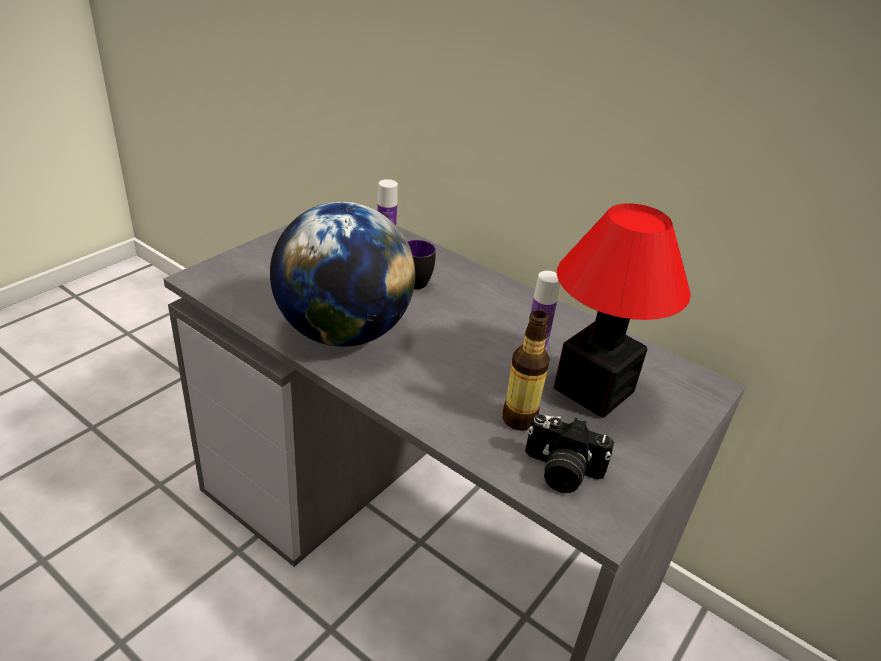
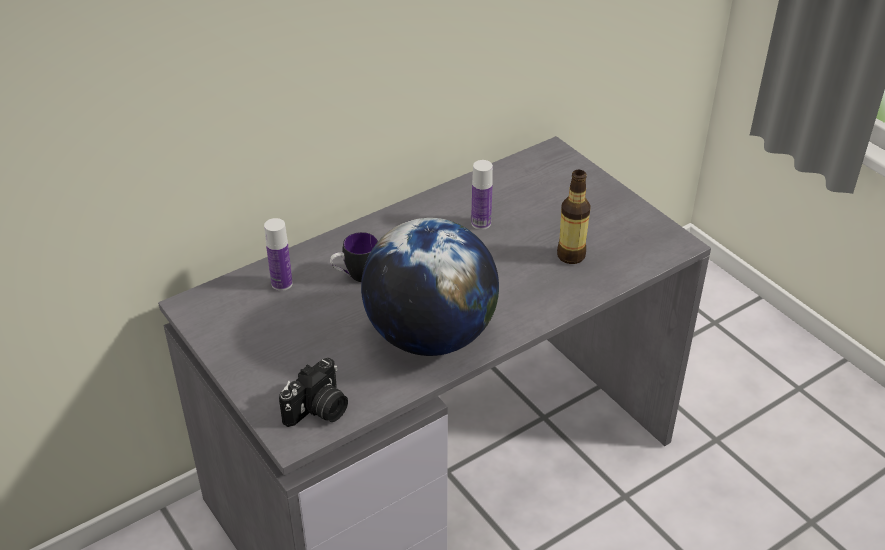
camera: 70 degrees left, 5 degrees up
camera [525,414,614,493] -> camera moved to [279,358,348,427]
table lamp [554,203,691,418] -> none

